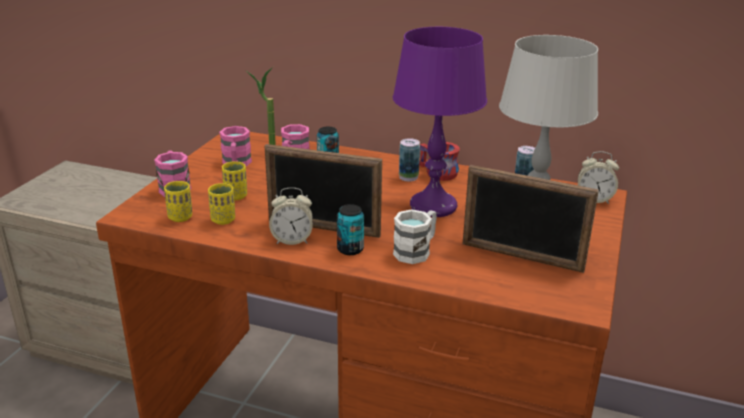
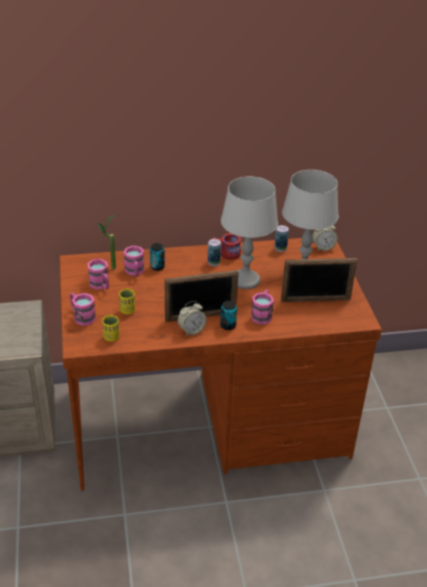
camera: 30 degrees left, 10 degrees up
yellow cup [208,183,235,225] -> none
purple table lamp [393,27,487,217] -> grey table lamp [221,177,278,289]
white mug [393,209,437,264] -> pink mug [251,289,274,325]

